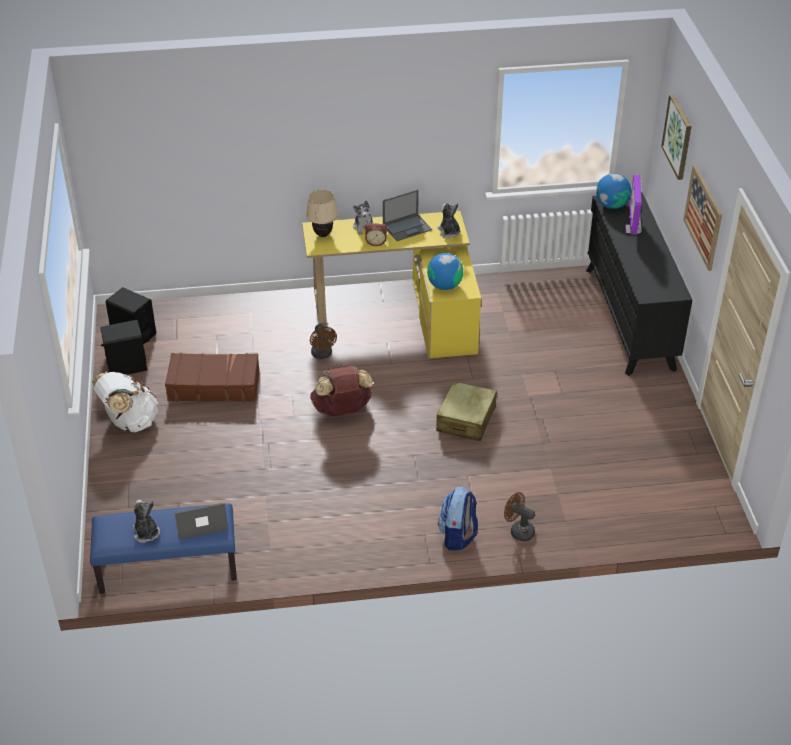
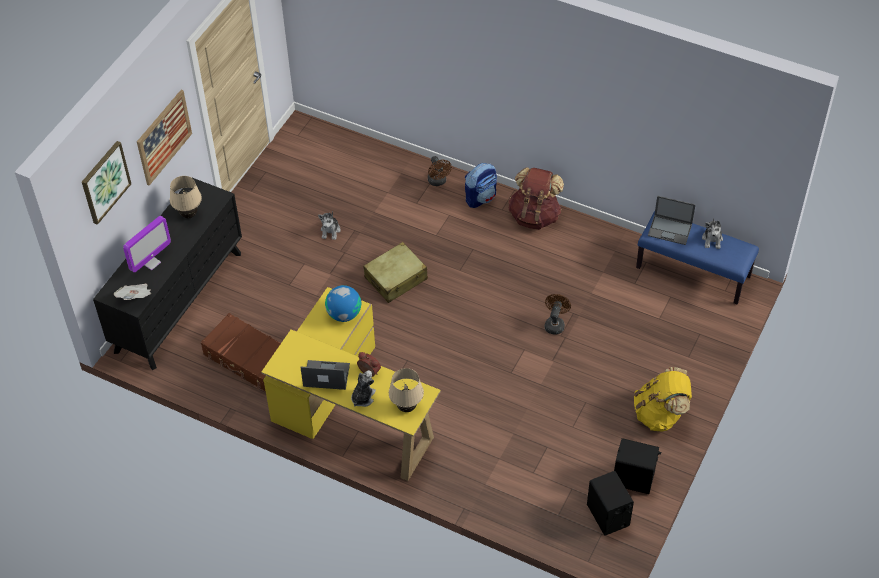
camera: 145 degrees left, 10 degrees up
white backpack [92,372,158,432] -> yellow backpack [634,367,692,432]
brown suitcase [165,353,260,402] -> brown suitcase moved to [200,313,281,392]
brown fan [310,324,337,359] -> brown fan moved to [545,294,571,335]
brown backpack [310,365,373,416] -> brown backpack moved to [508,167,564,230]
plush toy [437,203,461,238] -> plush toy moved to [318,211,341,240]
globe [596,174,631,209] -> newspaper [114,284,151,300]
none -> beige table lamp [170,176,202,219]

